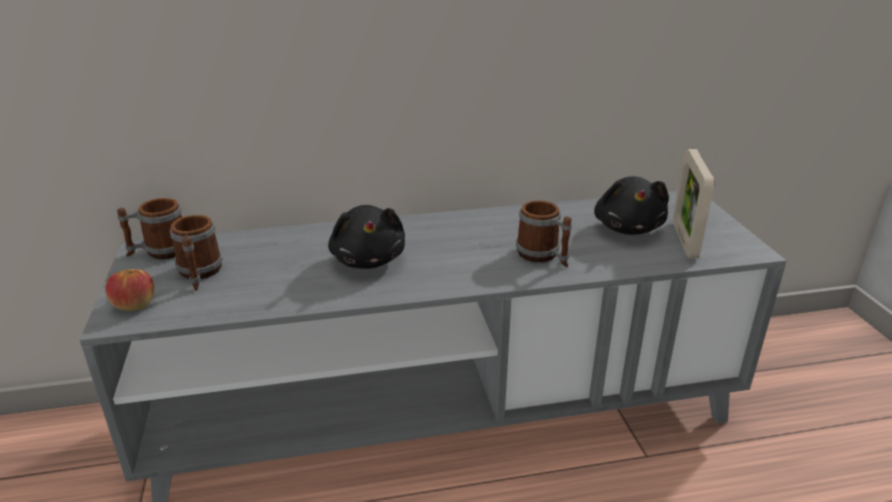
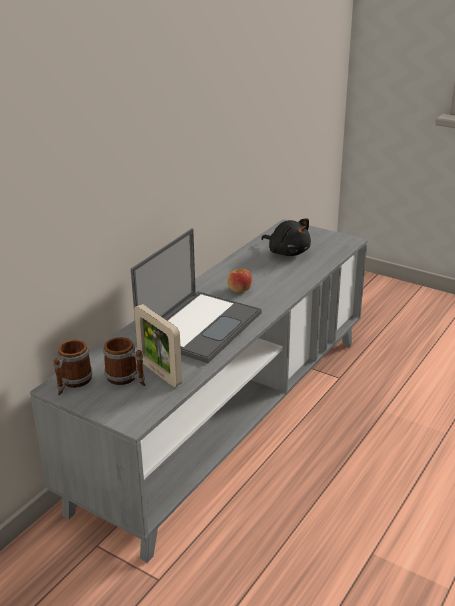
camera: 45 degrees left, 0 degrees up
apple [105,269,154,311] -> apple moved to [227,269,252,293]
black plush toy [328,205,405,269] -> laptop [131,228,261,363]
mug [516,200,572,267] -> none
picture frame [673,149,715,259] -> picture frame moved to [134,304,182,387]

